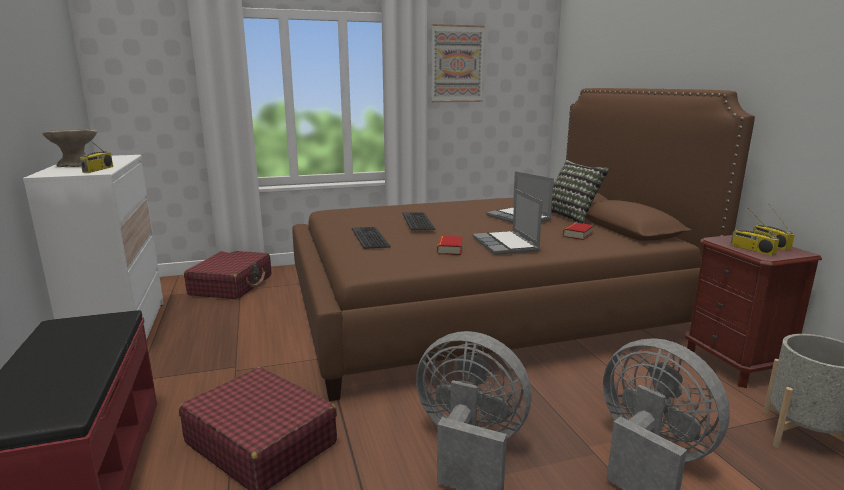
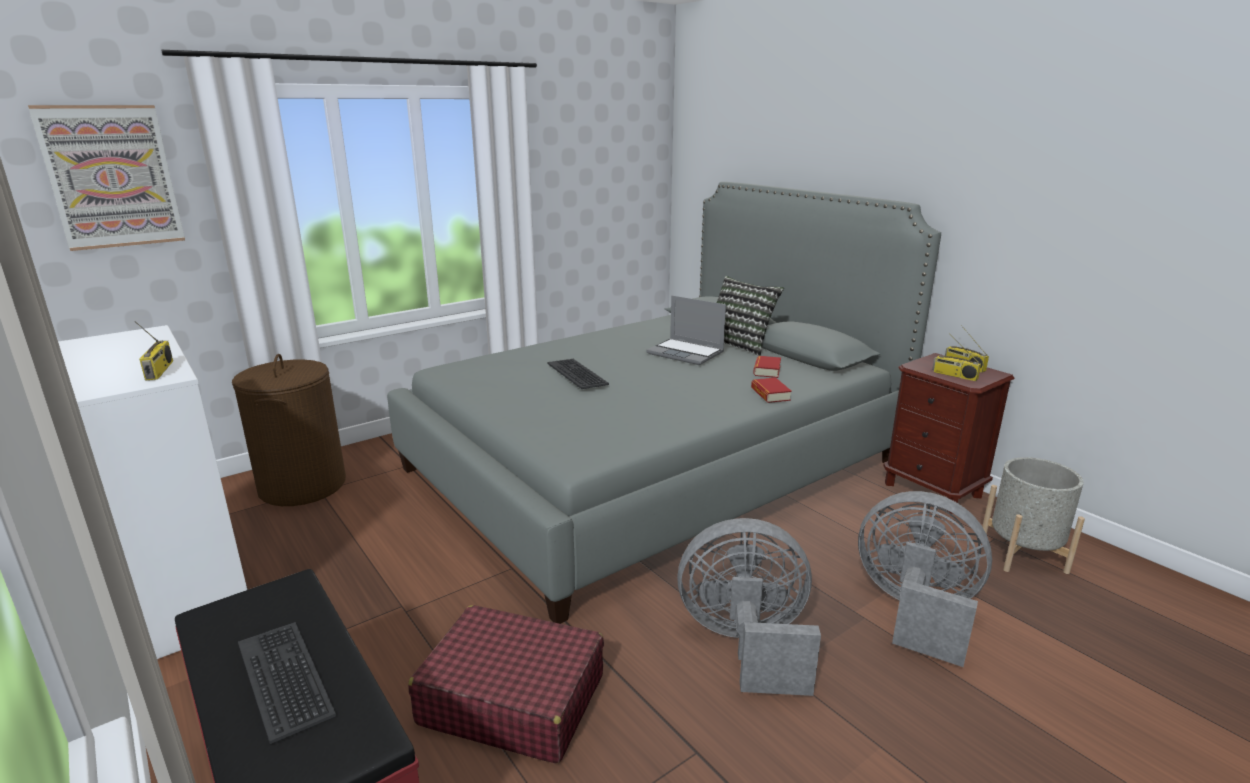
camera: 20 degrees left, 5 degrees up
beige bowl [42,129,97,167] -> none
red suitcase [184,251,271,299] -> brown laundry basket [232,354,346,506]
brown bed [293,88,755,401] -> grey bed [387,182,941,624]
keyboard [352,227,390,249] -> keyboard moved to [238,622,337,745]
picture [431,24,485,102] -> picture moved to [28,105,185,251]
book [437,236,462,255] -> book moved to [751,378,792,403]
laptop [473,189,543,255] -> none

